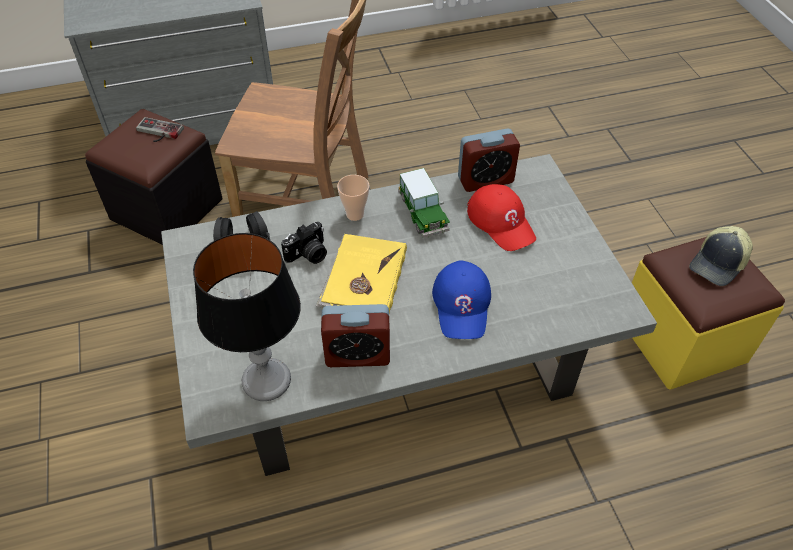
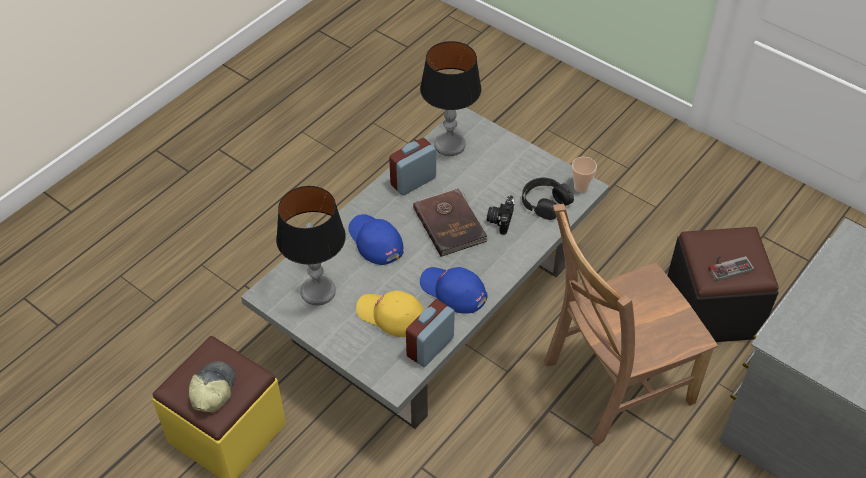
camera: 145 degrees right, 0 degrees up
yellow book [316,234,407,313] -> brown book [413,188,488,257]
cup [337,175,369,221] -> cup moved to [572,157,597,193]
toy car [398,168,450,238] -> blue cap [420,267,488,314]
red cap [467,184,536,251] -> yellow cap [356,291,424,337]
none -> table lamp [276,186,346,306]

